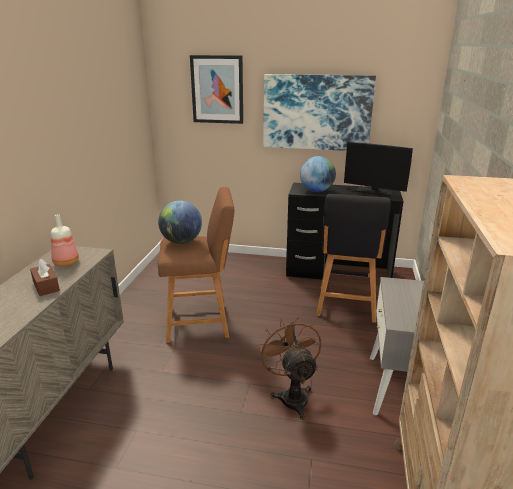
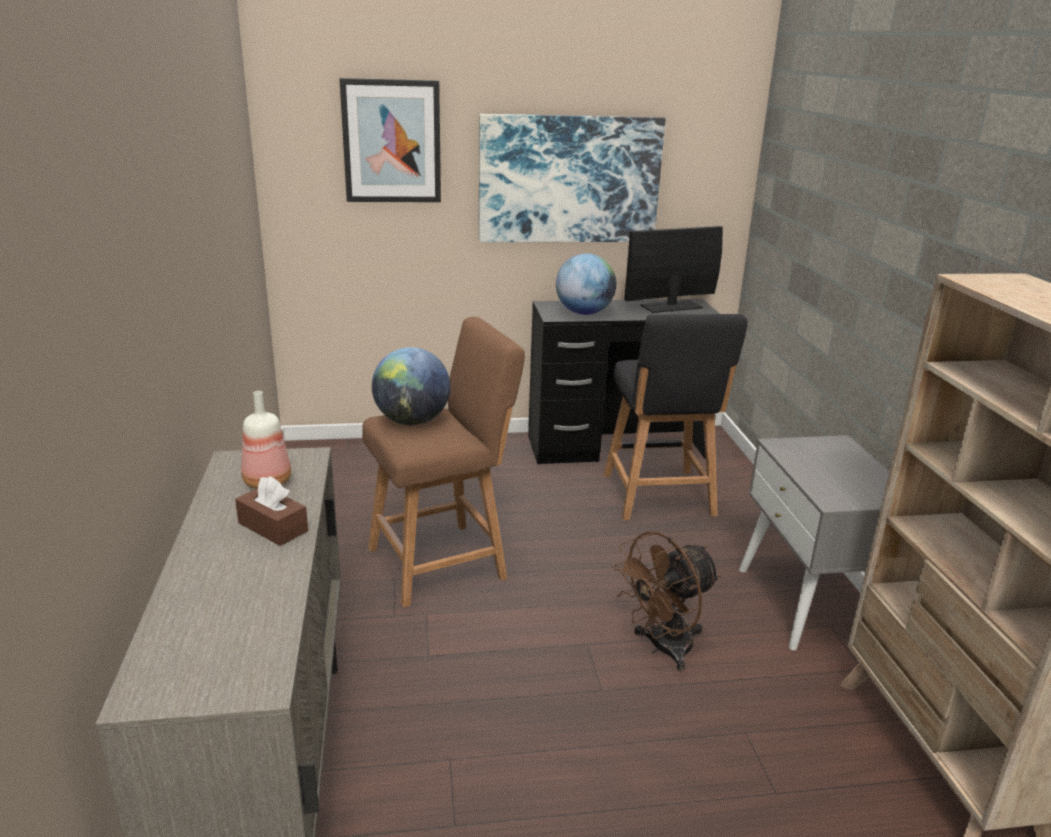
camera: 20 degrees left, 0 degrees up
brown fan [258,317,321,420] -> brown fan turned 90 degrees counterclockwise [612,531,720,671]
monitor [344,142,413,196] -> monitor turned 150 degrees clockwise [624,226,723,313]

